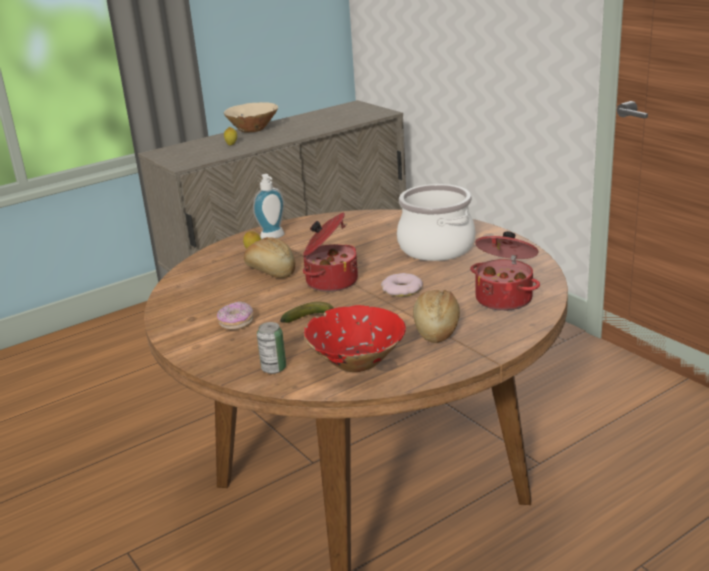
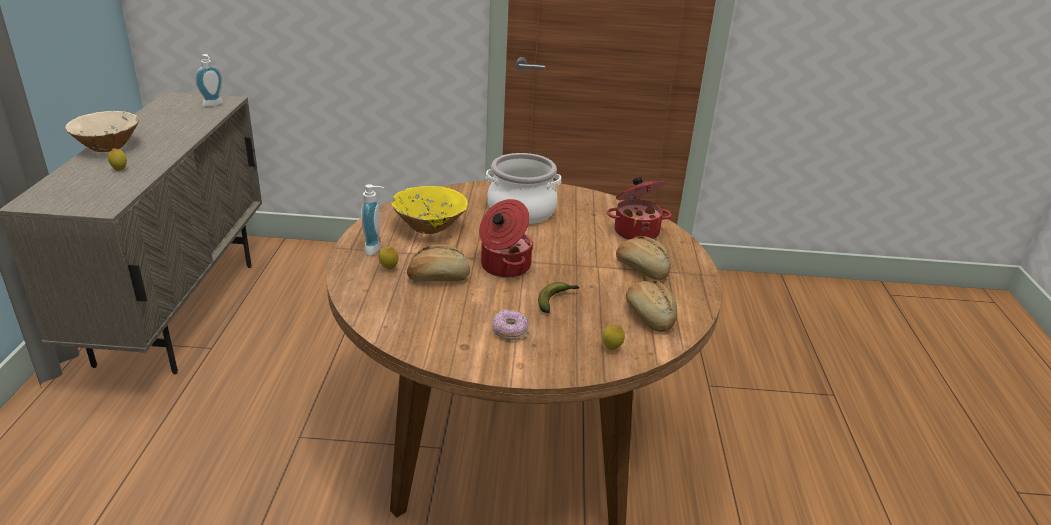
camera: 55 degrees left, 5 degrees up
can [257,322,286,374] -> lemon [602,324,625,350]
red bowl [303,305,406,372] -> bread [626,280,677,332]
donut [381,273,423,297] -> none
none -> soap dispenser [195,54,223,107]
none -> yellow bowl [391,186,468,234]

